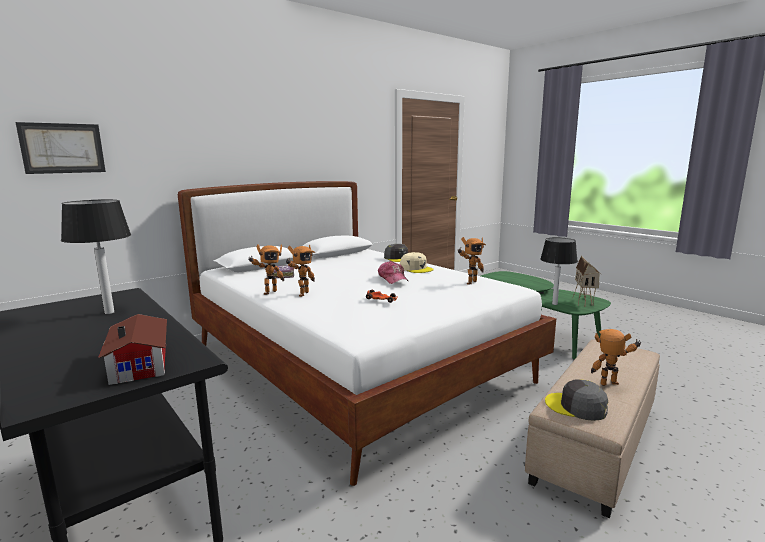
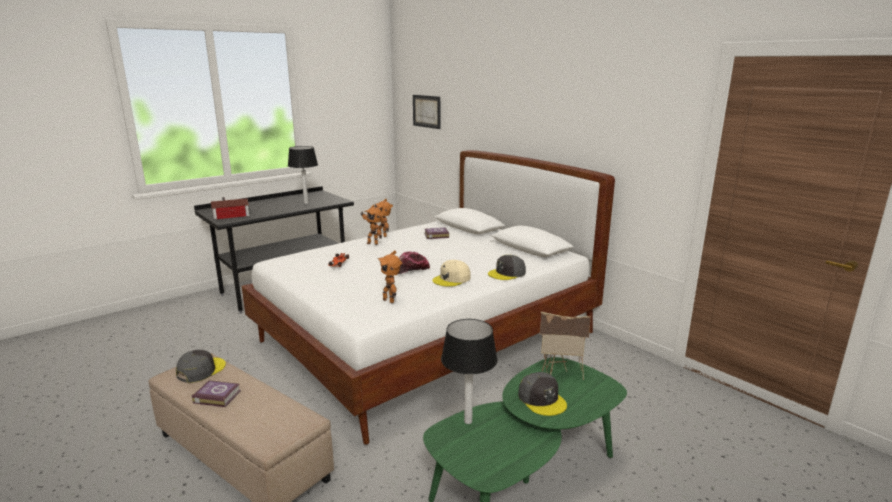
camera: 90 degrees right, 5 degrees up
toy house [573,255,601,307] -> toy house moved to [540,312,591,380]
toy robot [591,329,642,386] -> book [192,381,241,407]
none -> grey cap [518,372,567,416]

